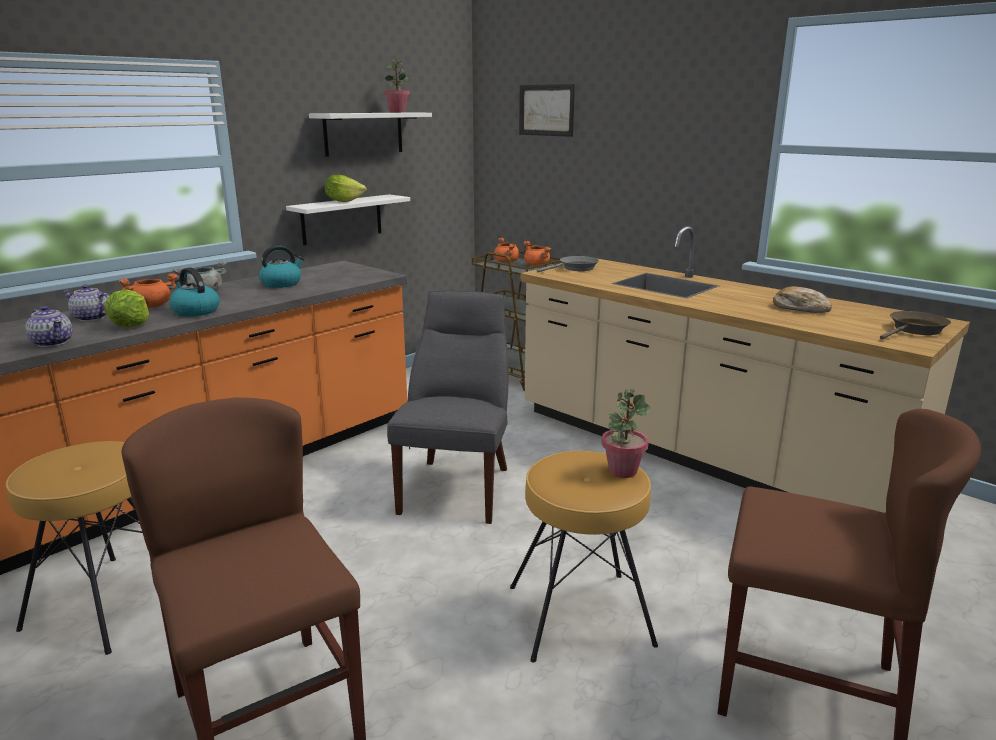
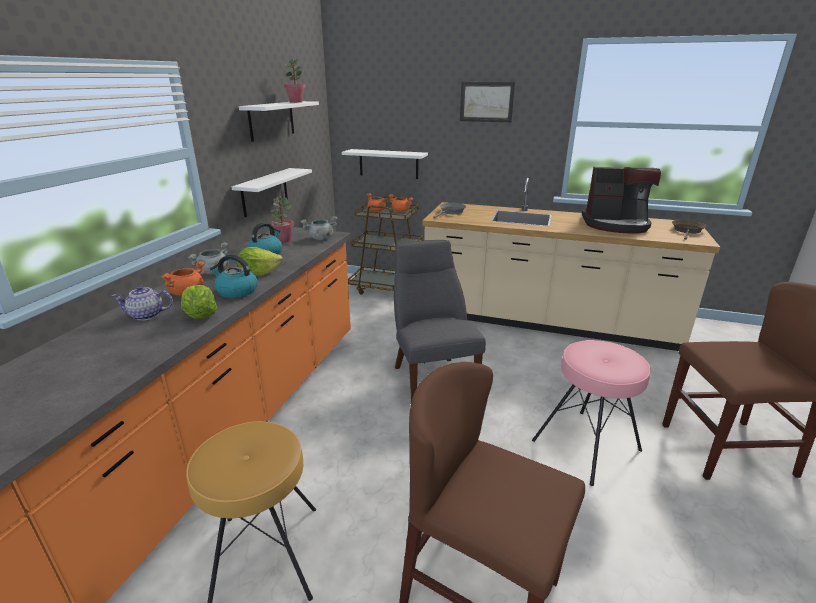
camera: 25 degrees left, 5 degrees up
teapot [25,306,73,347] -> none
lettuce [324,174,367,202] -> lettuce moved to [237,247,283,276]
brown stool [510,451,658,662] -> pink stool [532,340,651,486]
picture [519,84,575,137] -> picture moved to [460,82,515,122]
potted plant [602,389,651,478] -> potted plant moved to [270,196,294,243]
bread [773,286,832,313] -> coffee machine [582,167,661,233]
none -> grey cooking pot [300,216,338,240]
none -> white shelf [342,149,428,179]

